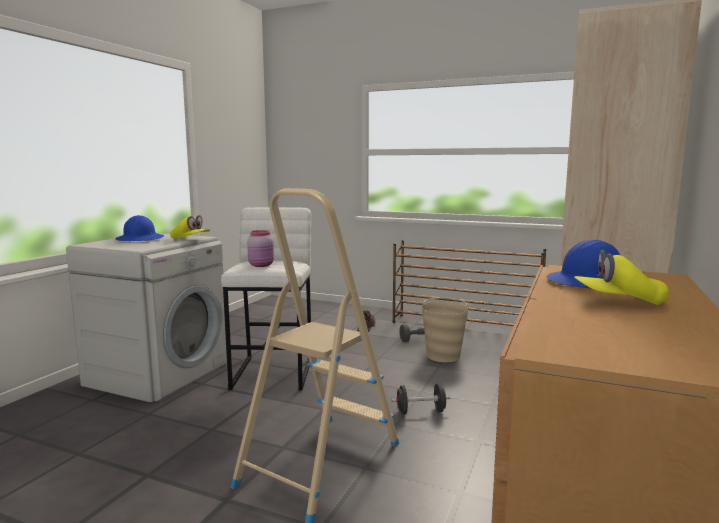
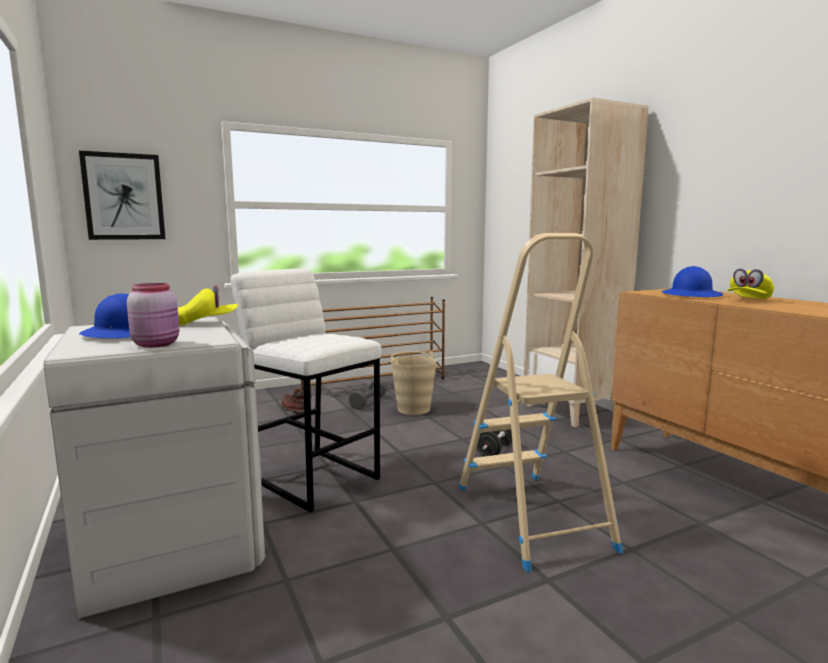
camera: 50 degrees left, 0 degrees up
pink jar [247,230,274,267] -> pink jar moved to [127,283,179,348]
none -> picture [79,151,165,240]

